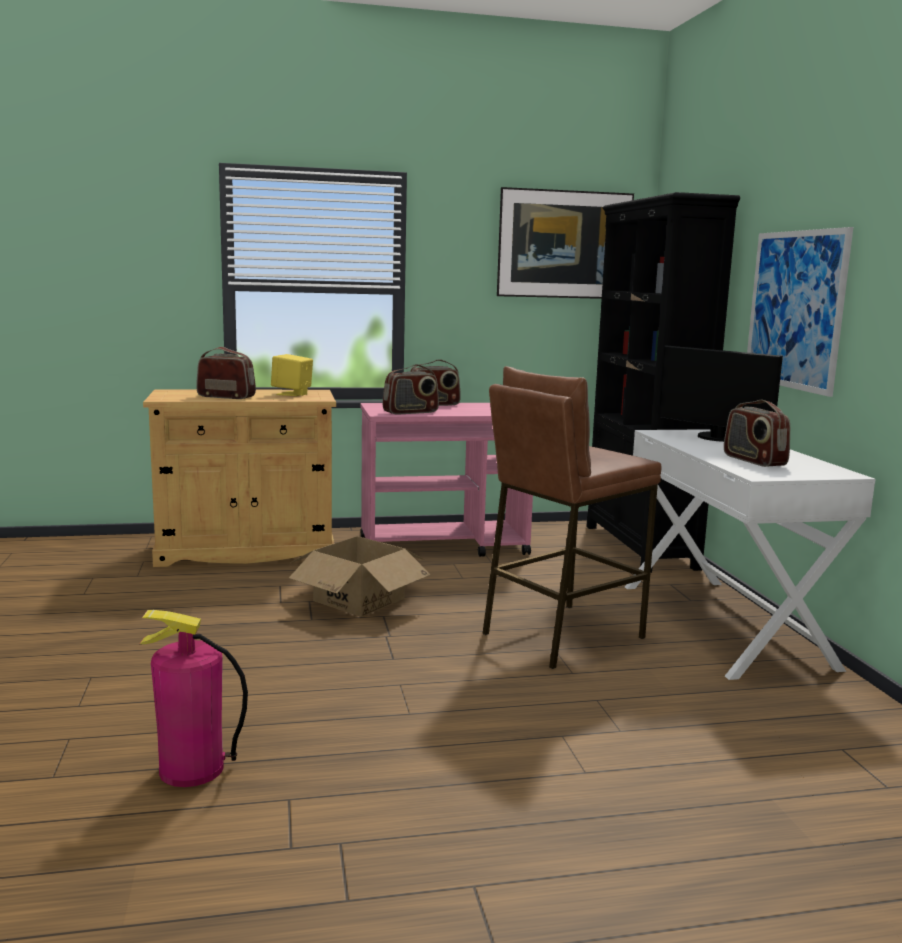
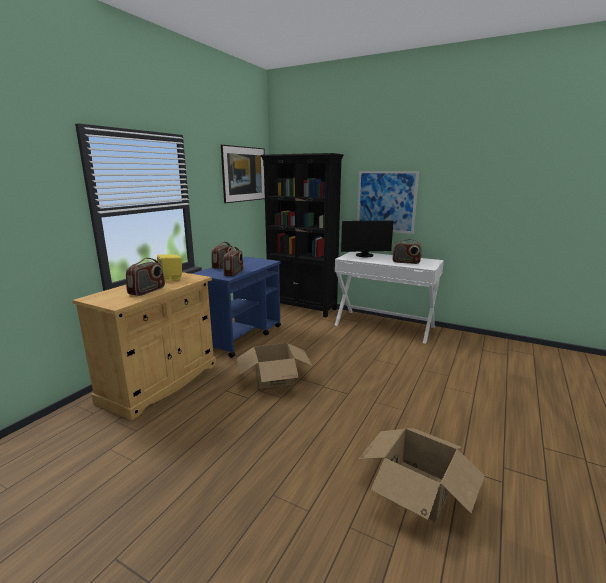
camera: 50 degrees left, 5 degrees up
fire extinguisher [140,610,248,787] -> cardboard box [359,428,485,522]
radio [196,347,256,399] -> radio turned 150 degrees clockwise [126,258,165,296]
pink cart [361,403,533,557] -> blue cart [192,257,281,358]
brown stool [482,366,661,669] -> none

